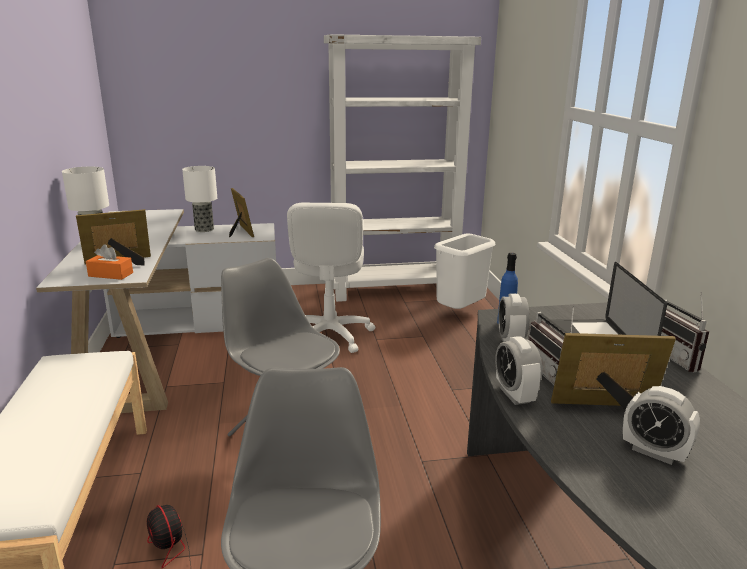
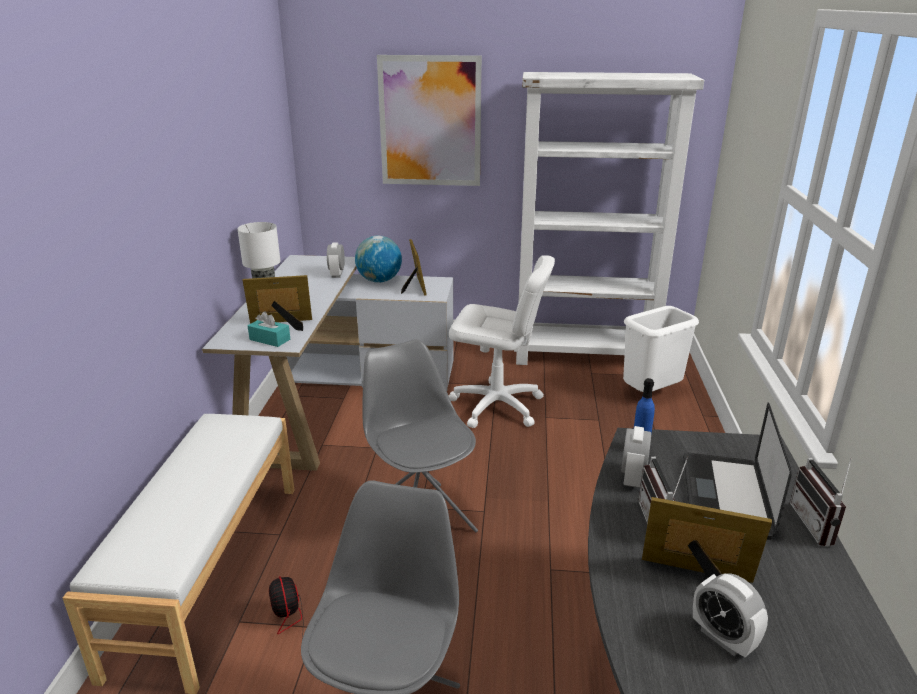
camera: 15 degrees right, 5 degrees up
orange tissue box [86,244,133,280] -> turquoise tissue box [248,311,290,347]
table lamp [182,166,217,232] -> globe [355,236,402,283]
white office chair [287,202,375,353] -> white office chair turned 90 degrees counterclockwise [449,256,555,428]
alarm clock [495,336,542,405] -> alarm clock moved to [327,242,345,278]
none -> picture [377,55,482,186]

